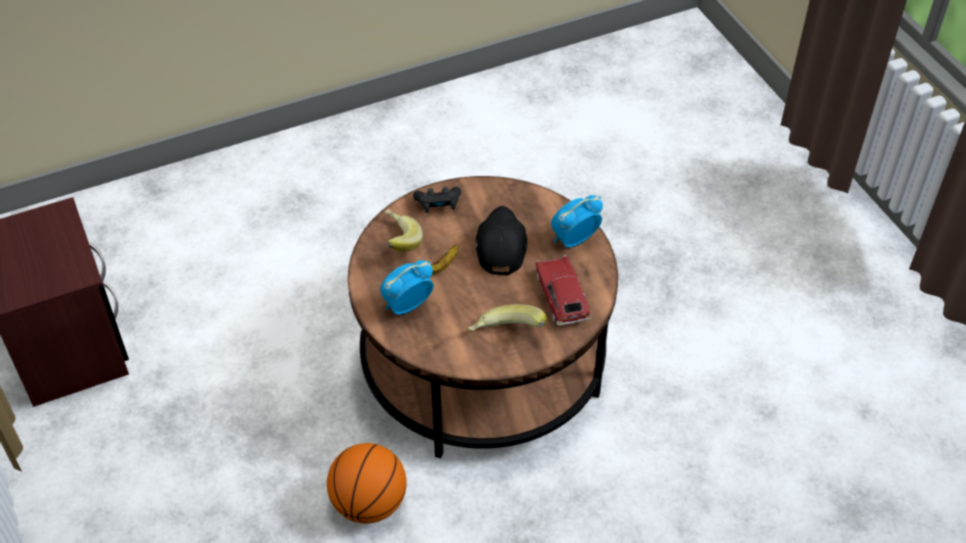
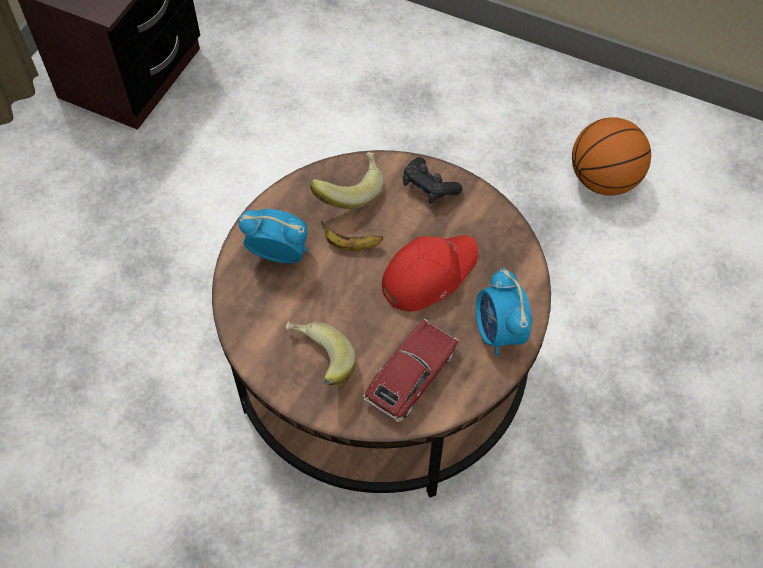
camera: 50 degrees right, 10 degrees up
basketball [327,443,407,524] -> basketball moved to [572,117,651,196]
black cap [476,206,527,276] -> red cap [382,235,478,312]
alarm clock [551,195,603,248] -> alarm clock turned 120 degrees counterclockwise [476,267,532,356]

